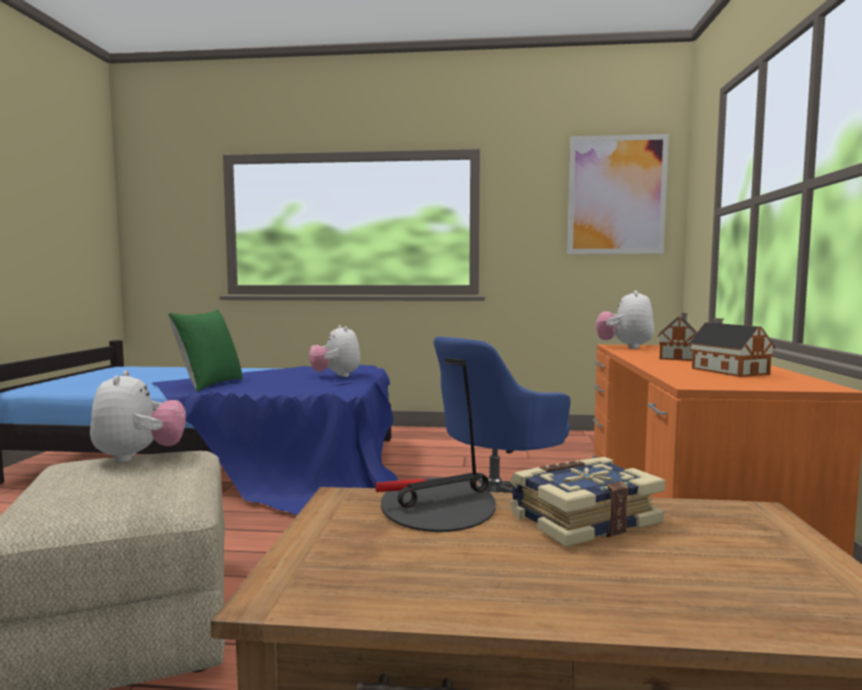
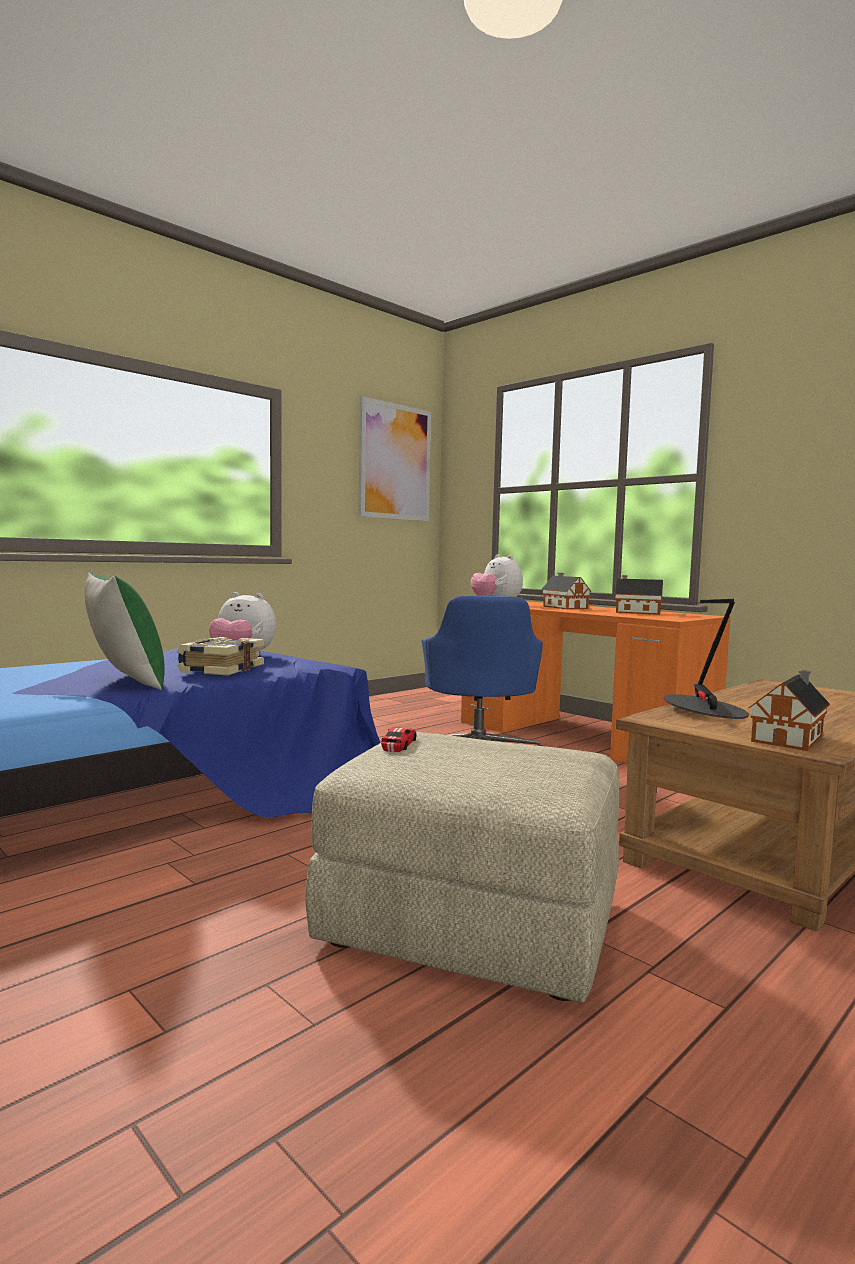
camera: 50 degrees left, 0 degrees up
plush toy [90,370,186,463] -> toy car [381,727,416,752]
book [510,457,665,547] -> book moved to [177,637,264,675]
none -> toy house [749,670,830,751]

